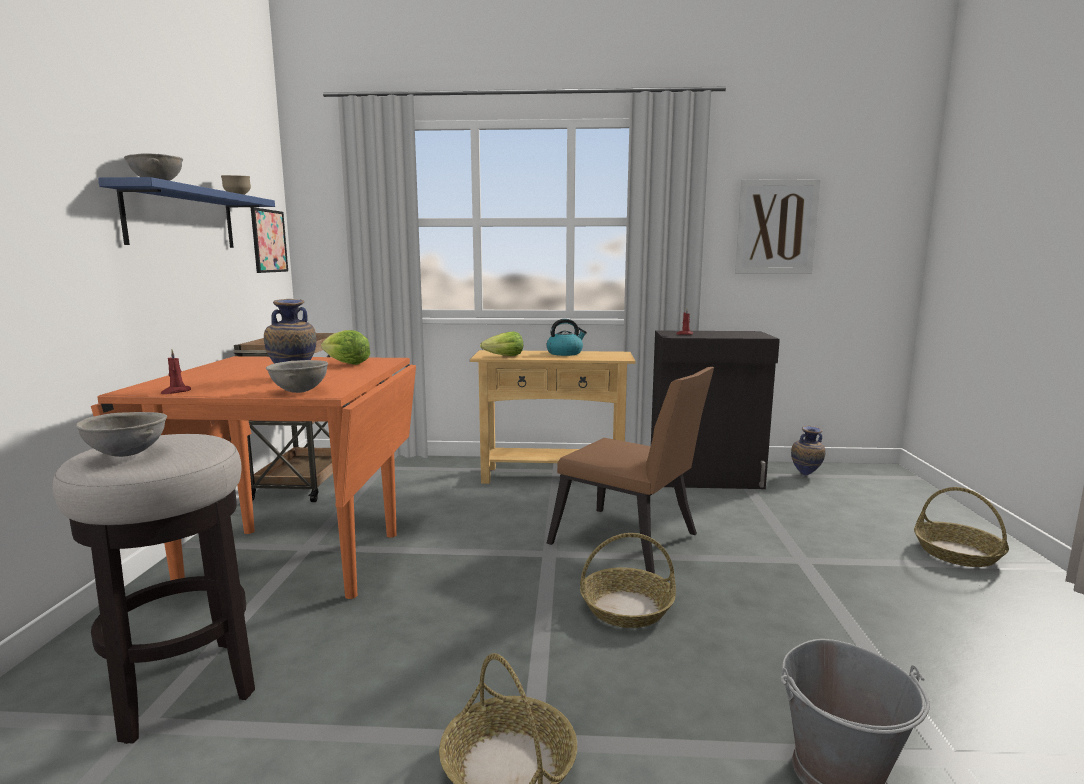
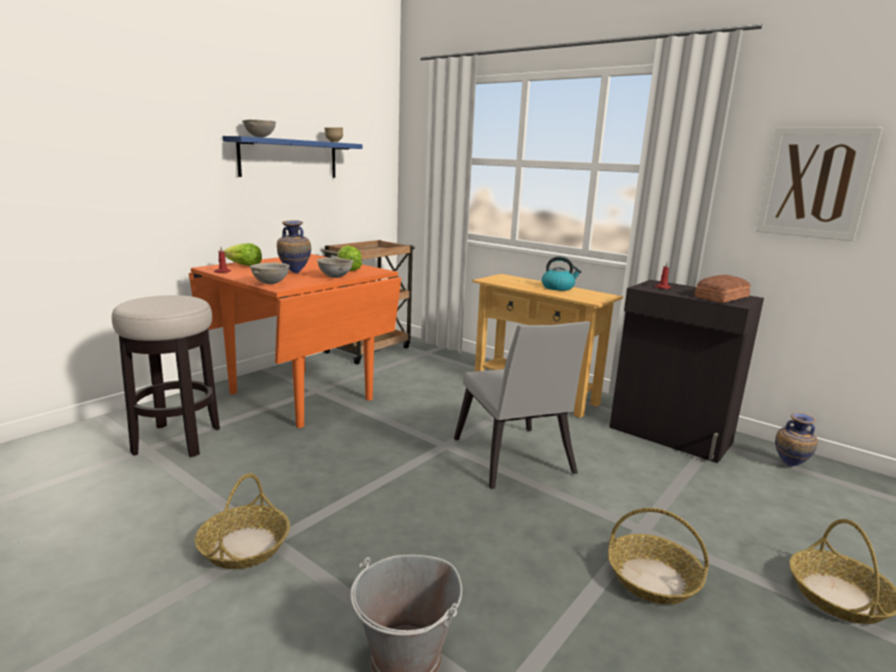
camera: 35 degrees right, 5 degrees up
grey bowl [76,412,167,457] -> grey bowl moved to [317,257,353,278]
picture [251,207,288,273] -> none
lettuce [480,332,523,356] -> lettuce moved to [223,243,262,266]
brown chair [547,367,714,574] -> grey chair [454,321,590,489]
basket [580,533,676,628] -> basket moved to [608,508,709,605]
none -> bread [695,275,751,303]

